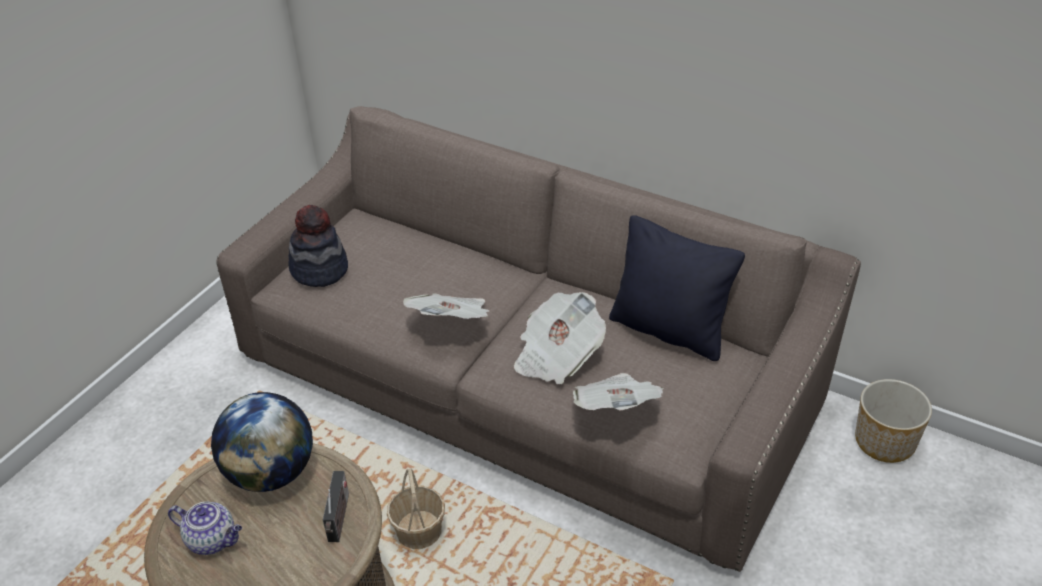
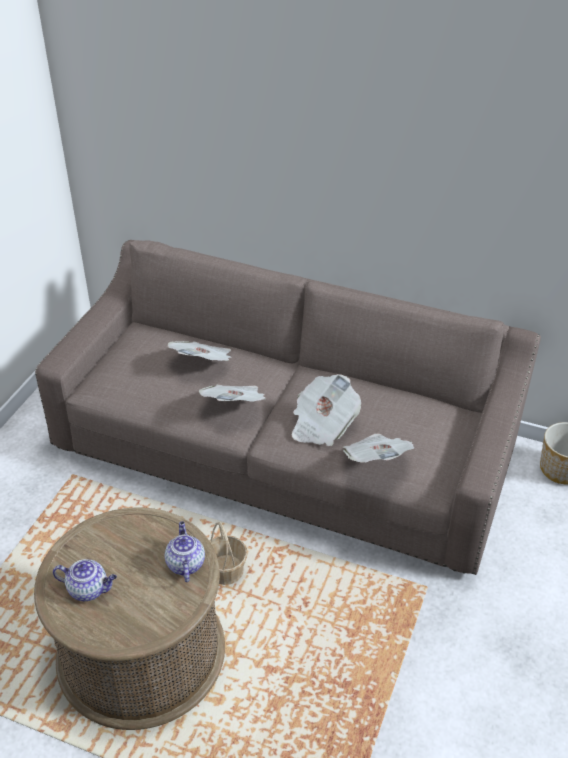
camera: 10 degrees left, 0 degrees up
globe [211,392,313,492] -> none
hat [288,205,348,287] -> none
radio [323,471,349,542] -> teapot [165,521,205,582]
black pillow [609,215,745,361] -> none
none -> newspaper [168,341,231,361]

